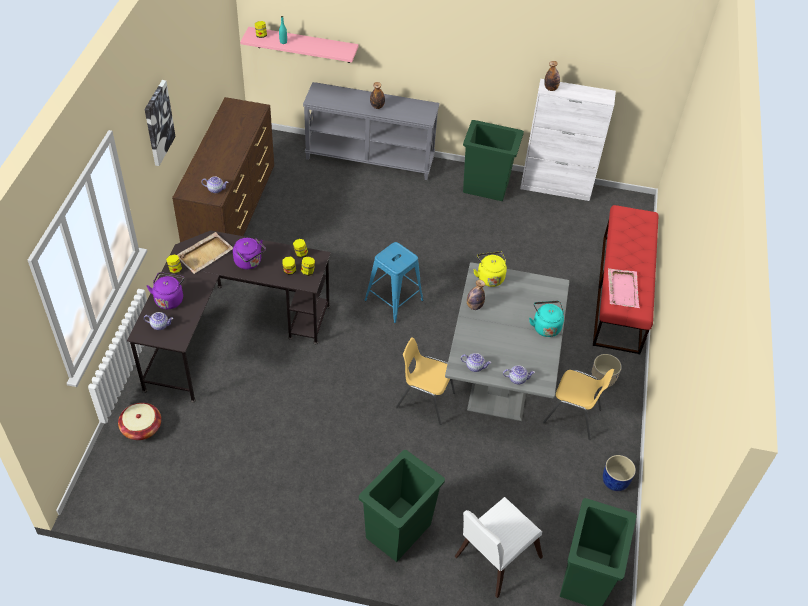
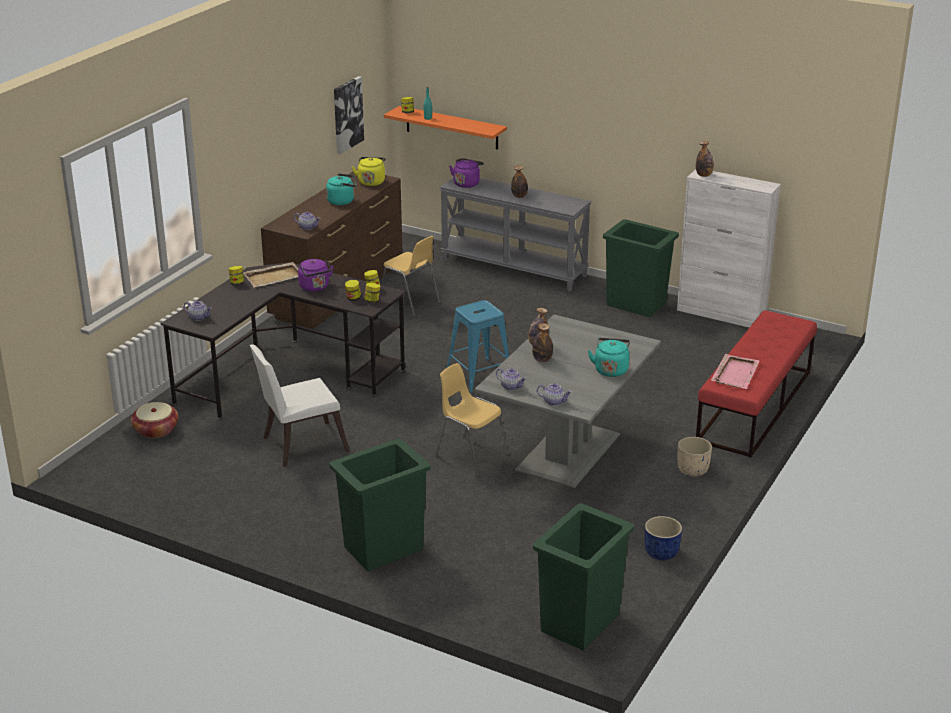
camera: 20 degrees right, 20 degrees down
picture [145,80,176,166] -> picture moved to [334,76,364,154]
purple kettle [147,272,185,309] -> purple kettle moved to [449,158,484,188]
pink shelf [240,27,358,63] -> orange shelf [384,106,507,150]
white chair [455,497,543,598] -> white chair moved to [250,345,350,467]
yellow kettle [473,251,507,287] -> yellow kettle moved to [352,157,386,186]
yellow chair [543,369,614,440] -> yellow chair moved to [381,236,440,317]
none -> turquoise kettle [326,173,357,205]
none -> bottle [532,323,553,362]

